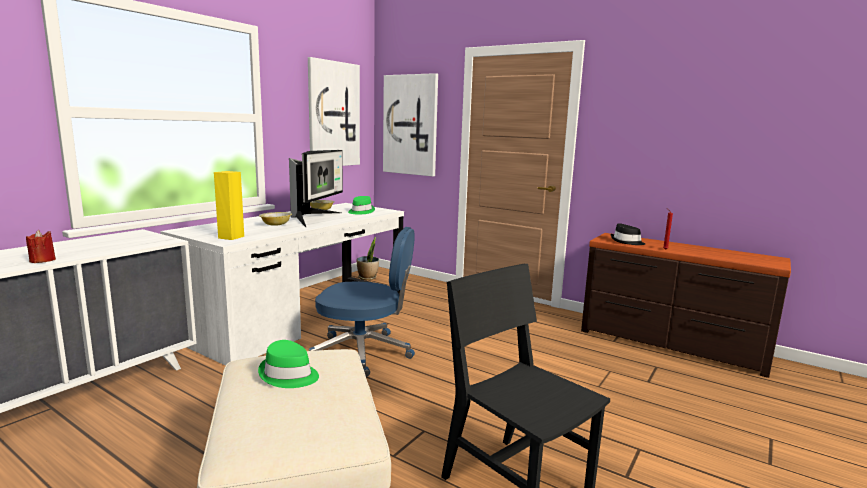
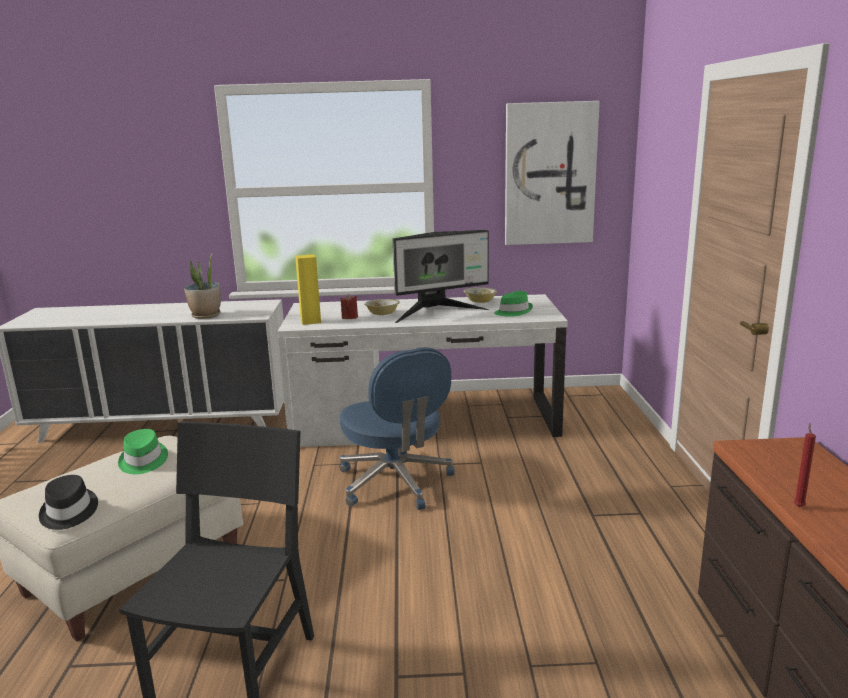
camera: 55 degrees right, 5 degrees up
red candle [26,230,56,263] -> red candle moved to [341,294,358,319]
potted plant [357,237,379,280] -> potted plant moved to [184,253,221,319]
picture [383,73,438,176] -> none
black hat [611,223,645,245] -> black hat moved to [39,475,98,530]

